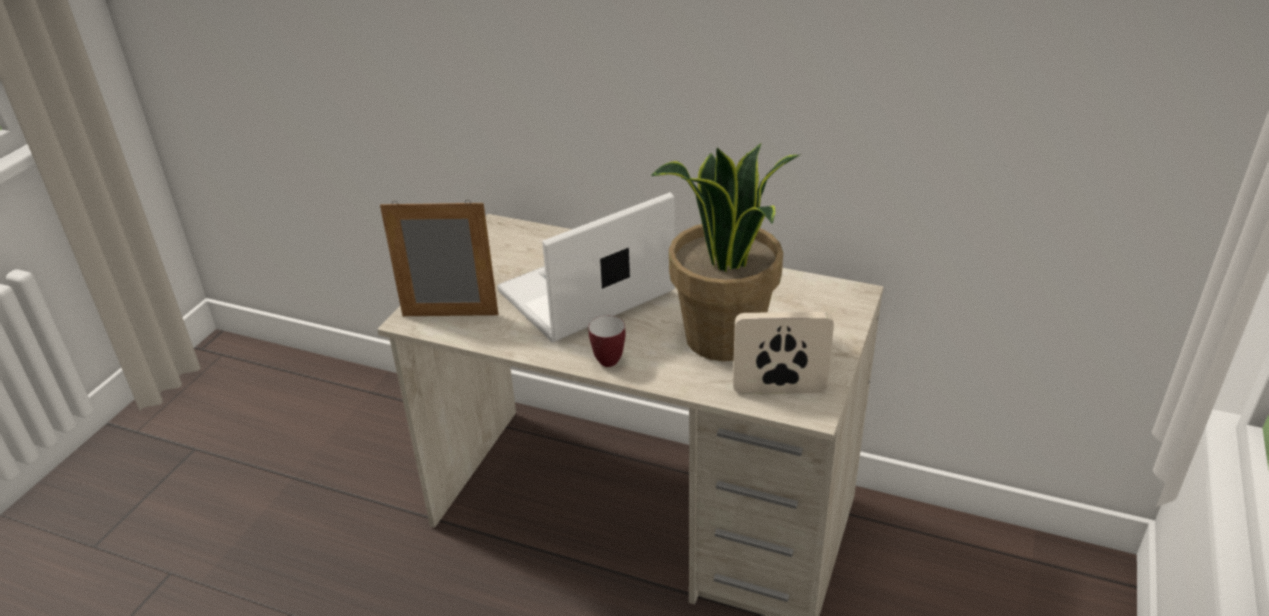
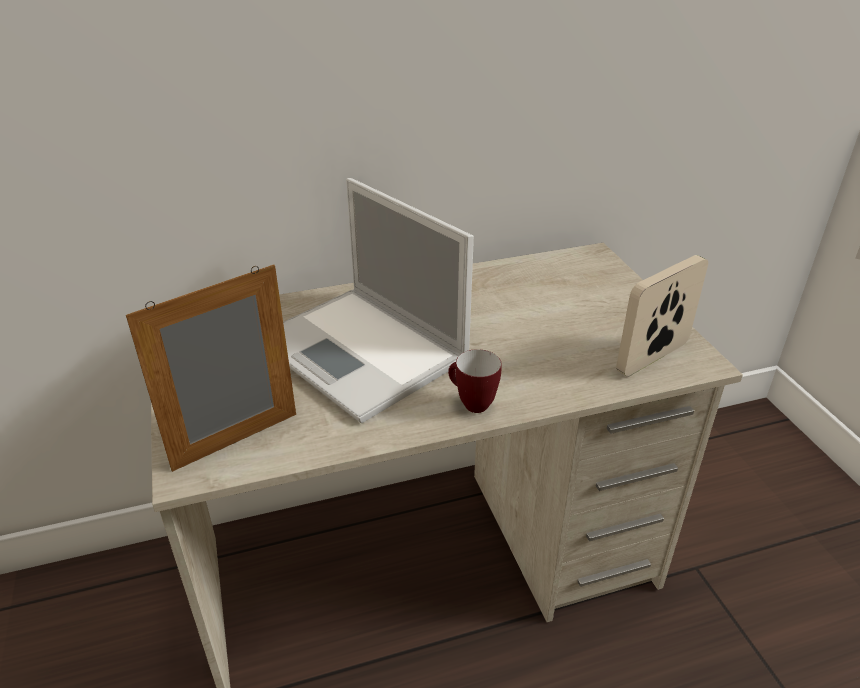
camera: 40 degrees left, 0 degrees up
laptop [497,192,675,342] -> laptop turned 60 degrees counterclockwise [283,178,474,423]
potted plant [651,143,800,361] -> none

